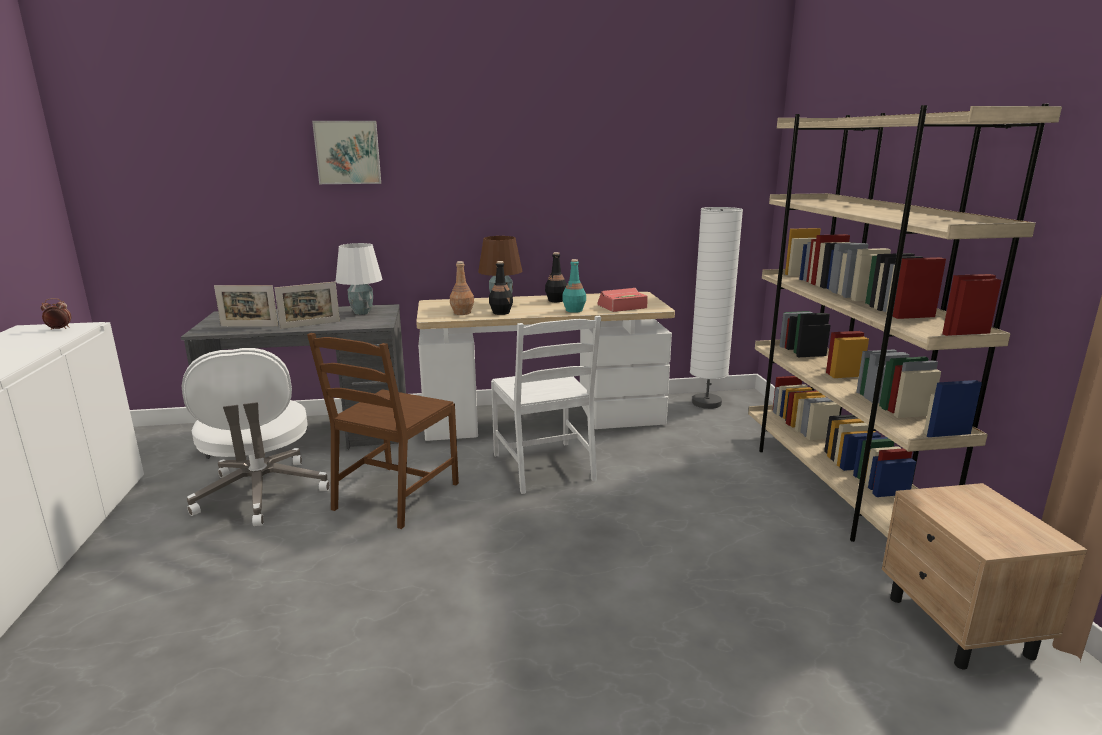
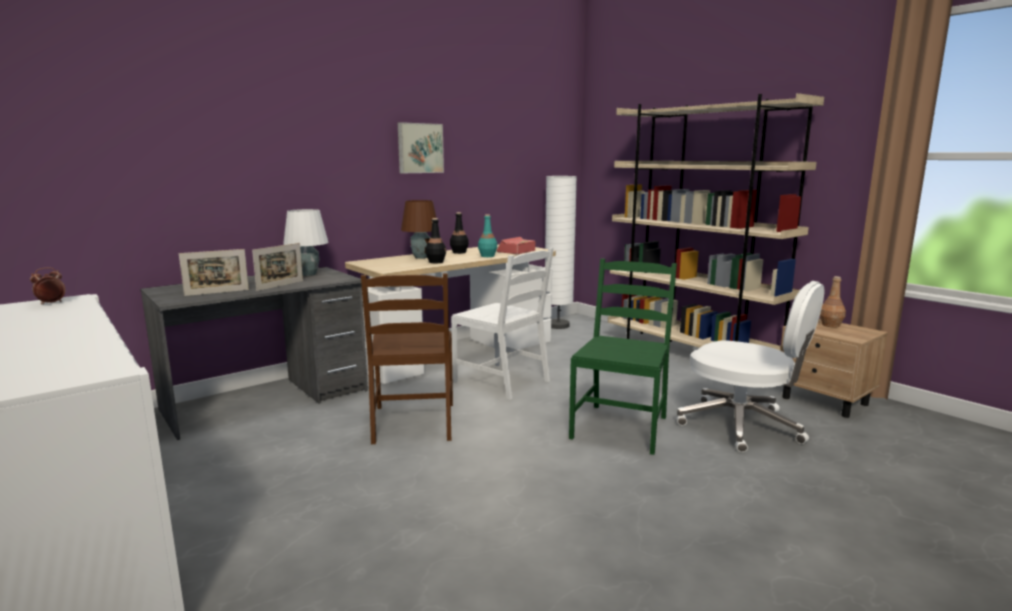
camera: 30 degrees left, 5 degrees down
white office chair [182,348,330,526] -> white office chair moved to [677,281,824,452]
picture [312,121,381,184] -> picture moved to [398,122,444,173]
brown bottle [450,261,474,315] -> brown bottle moved to [820,276,846,327]
none -> green chair [569,258,677,455]

